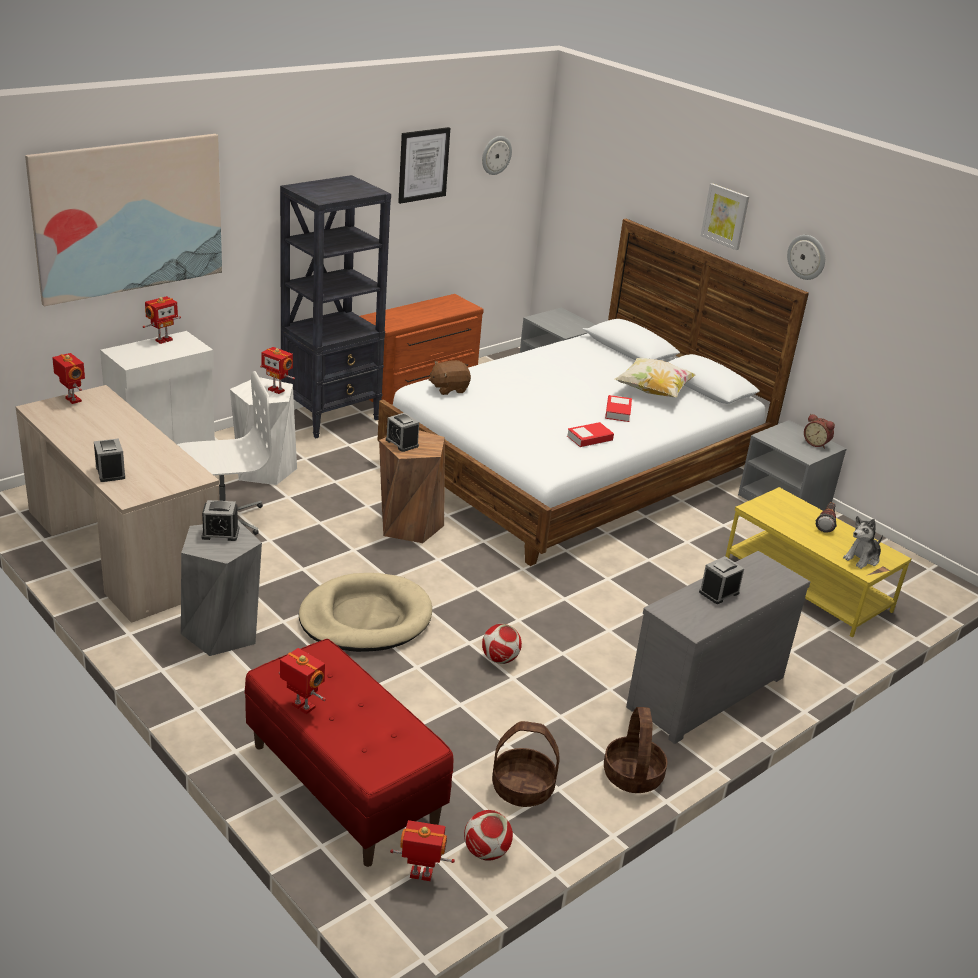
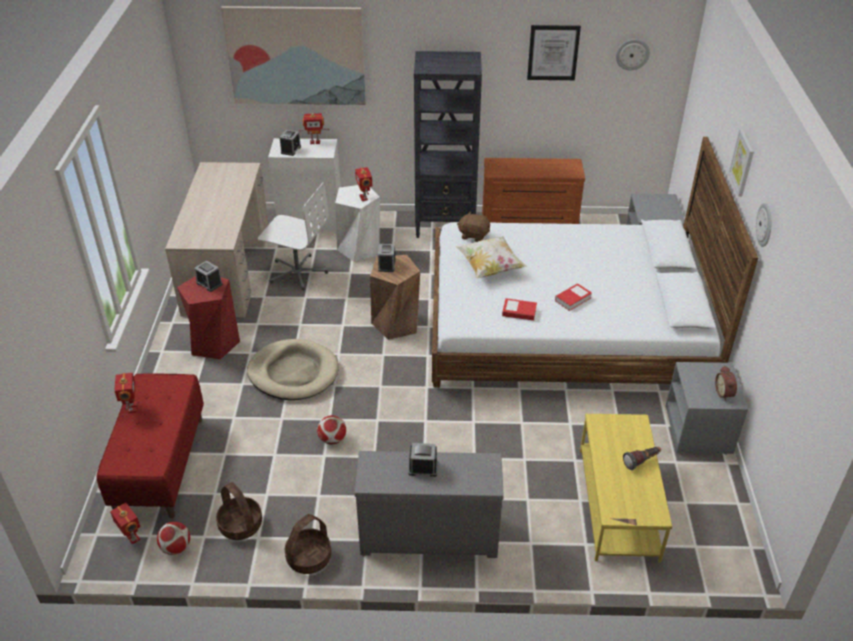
camera: 45 degrees right, 10 degrees up
toy robot [52,353,85,404] -> none
alarm clock [94,438,125,482] -> alarm clock moved to [279,130,301,156]
grey stool [181,520,262,656] -> red stool [177,276,240,359]
pillow [615,358,696,397] -> pillow moved to [456,236,527,278]
plush toy [843,516,883,569] -> none

